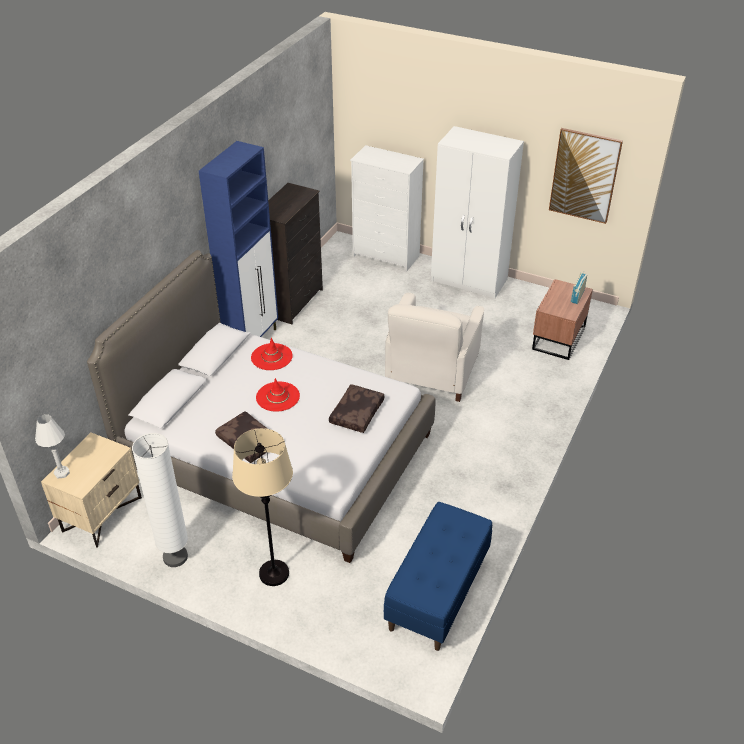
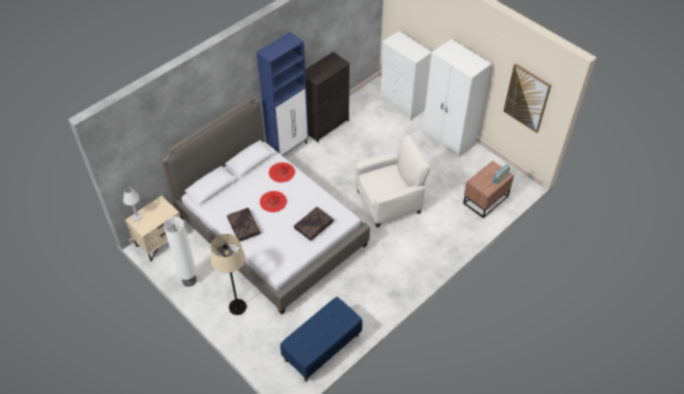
camera: 20 degrees right, 10 degrees up
white armchair [385,293,484,402] -> white armchair turned 150 degrees counterclockwise [356,135,430,228]

